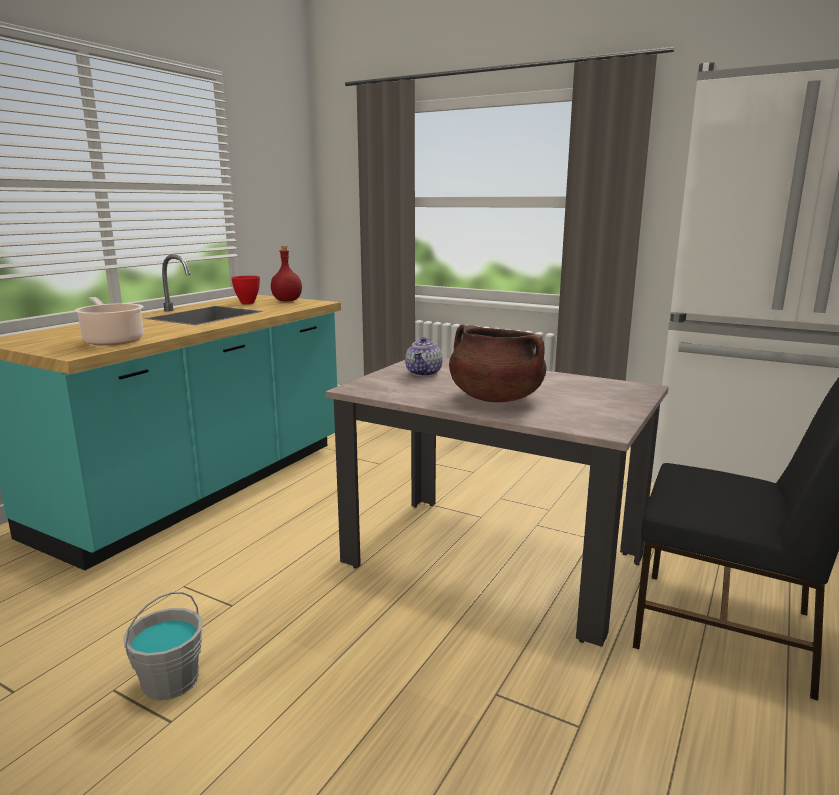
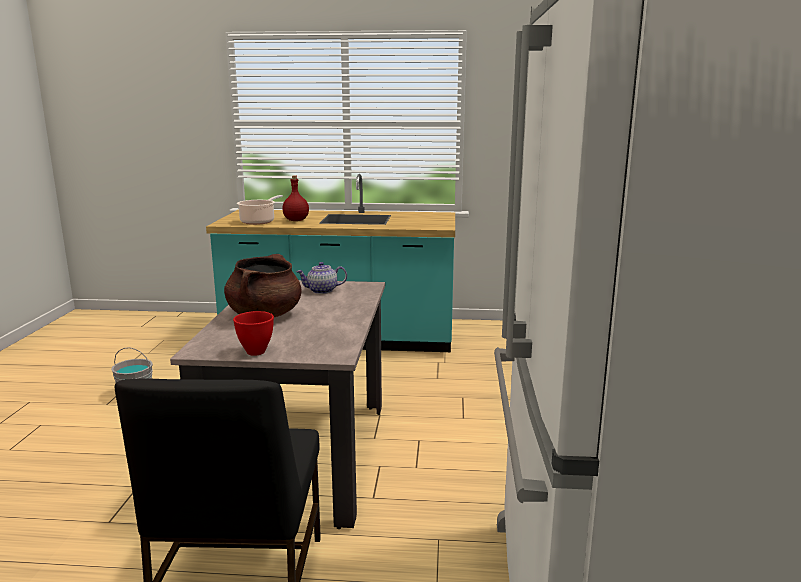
camera: 65 degrees right, 0 degrees up
red bowl [231,276,260,304] -> red bowl moved to [233,311,274,356]
red bottle [271,246,302,302] -> red bottle moved to [282,175,309,221]

